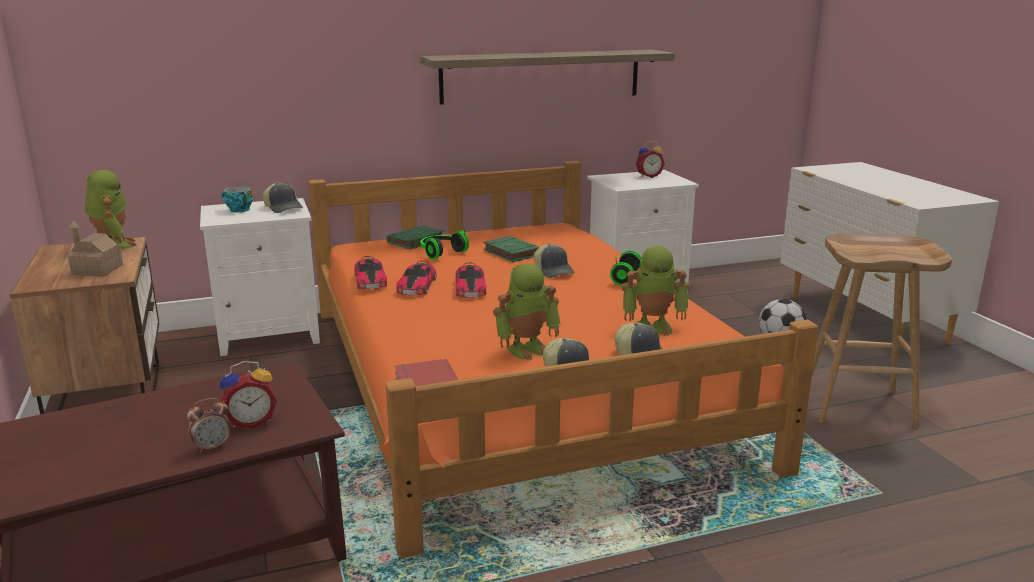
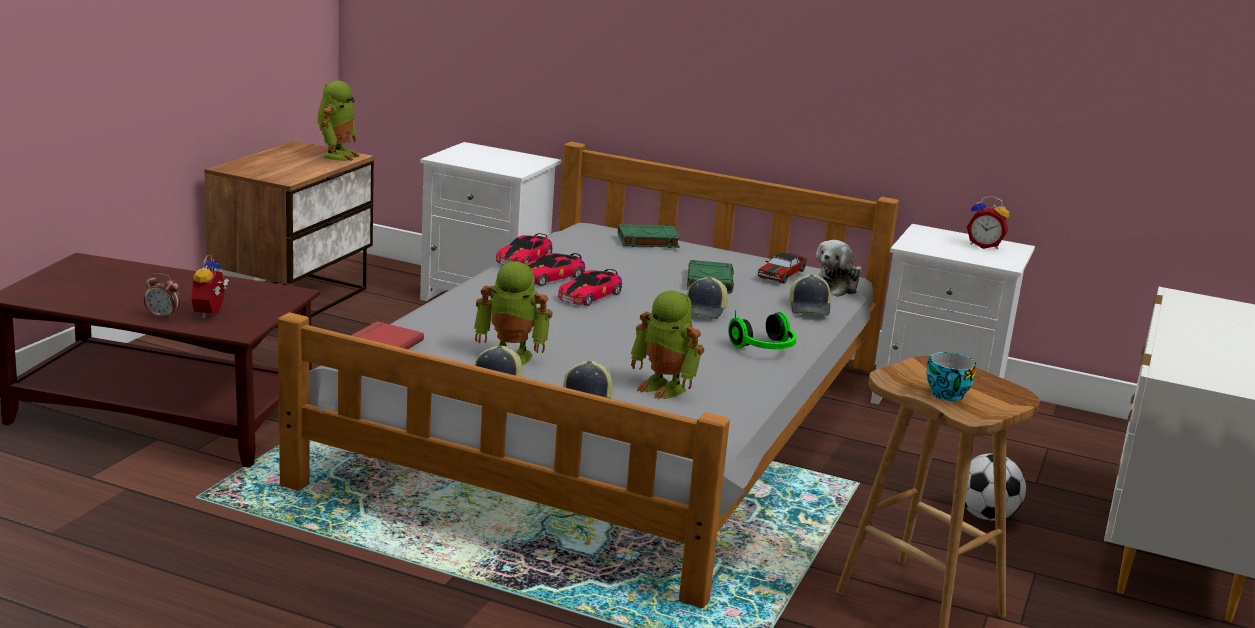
camera: 40 degrees right, 0 degrees up
toy house [68,221,123,276] -> none
alarm clock [220,361,277,428] -> alarm clock turned 75 degrees clockwise [191,255,229,318]
cup [222,186,253,212] -> cup moved to [926,352,976,401]
cap [263,182,303,213] -> cap moved to [789,274,831,316]
orange bed [309,161,819,559] -> grey bed [278,142,899,608]
headphones [420,228,469,260] -> none
shelf [421,49,675,105] -> none
none -> toy car [758,252,807,284]
none -> plush toy [816,240,862,297]

